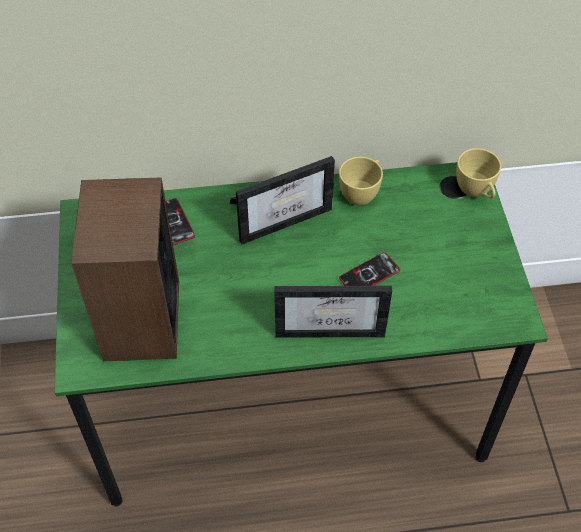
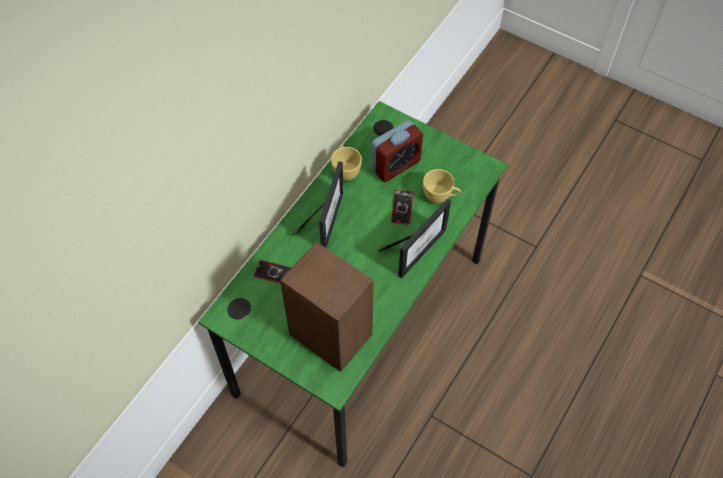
camera: 50 degrees left, 5 degrees up
yellow cup [456,148,501,198] -> yellow cup moved to [423,169,461,204]
none -> alarm clock [371,120,423,182]

